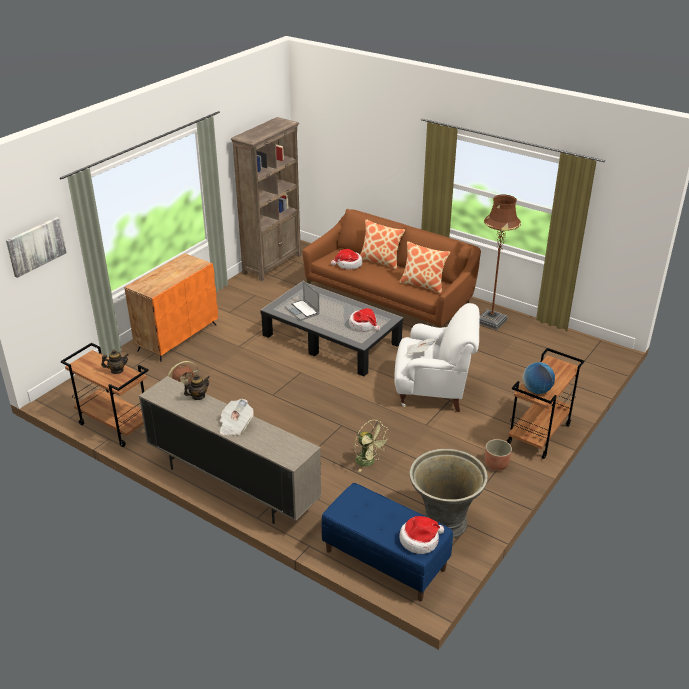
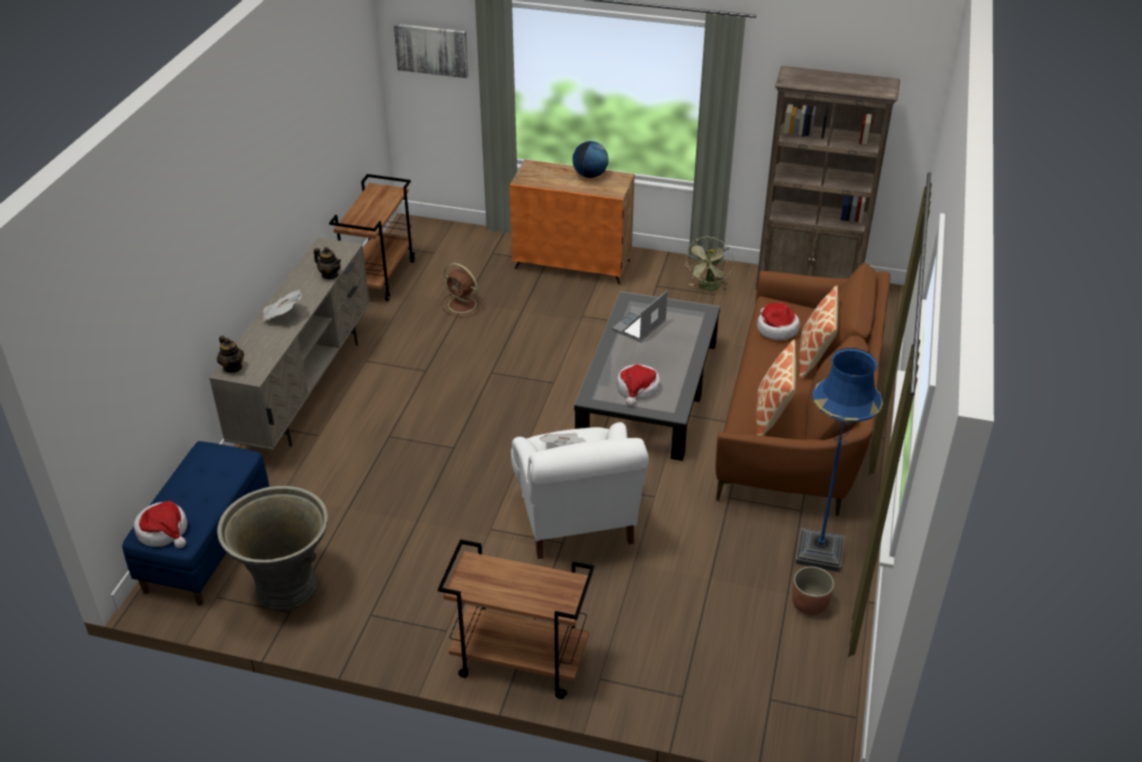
camera: 70 degrees right, 5 degrees up
teapot [101,350,129,374] -> teapot moved to [217,336,244,373]
green fan [355,420,389,472] -> green fan moved to [684,237,734,291]
brown floor lamp [479,195,521,330] -> blue floor lamp [795,348,883,572]
planter [485,439,512,471] -> planter moved to [792,566,834,616]
globe [522,362,555,394] -> globe moved to [572,141,609,178]

